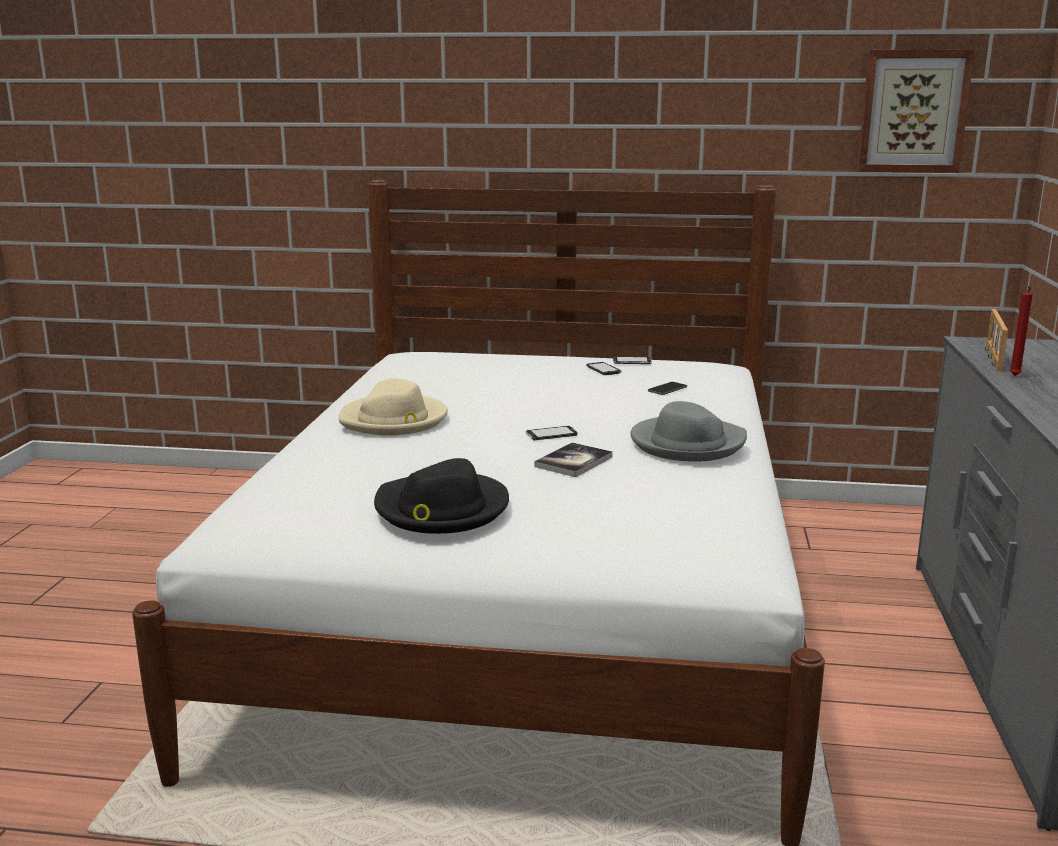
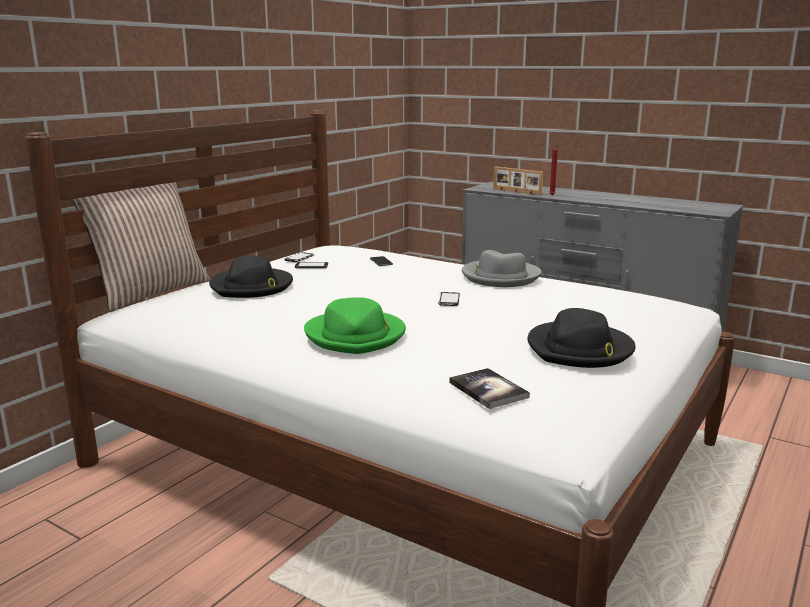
camera: 65 degrees left, 0 degrees up
beige hat [339,378,448,435] -> green hat [304,297,406,354]
book [534,442,613,477] -> book moved to [449,368,530,409]
picture [857,49,975,173] -> none
none -> pillow [72,182,210,312]
none -> black hat [209,255,293,298]

